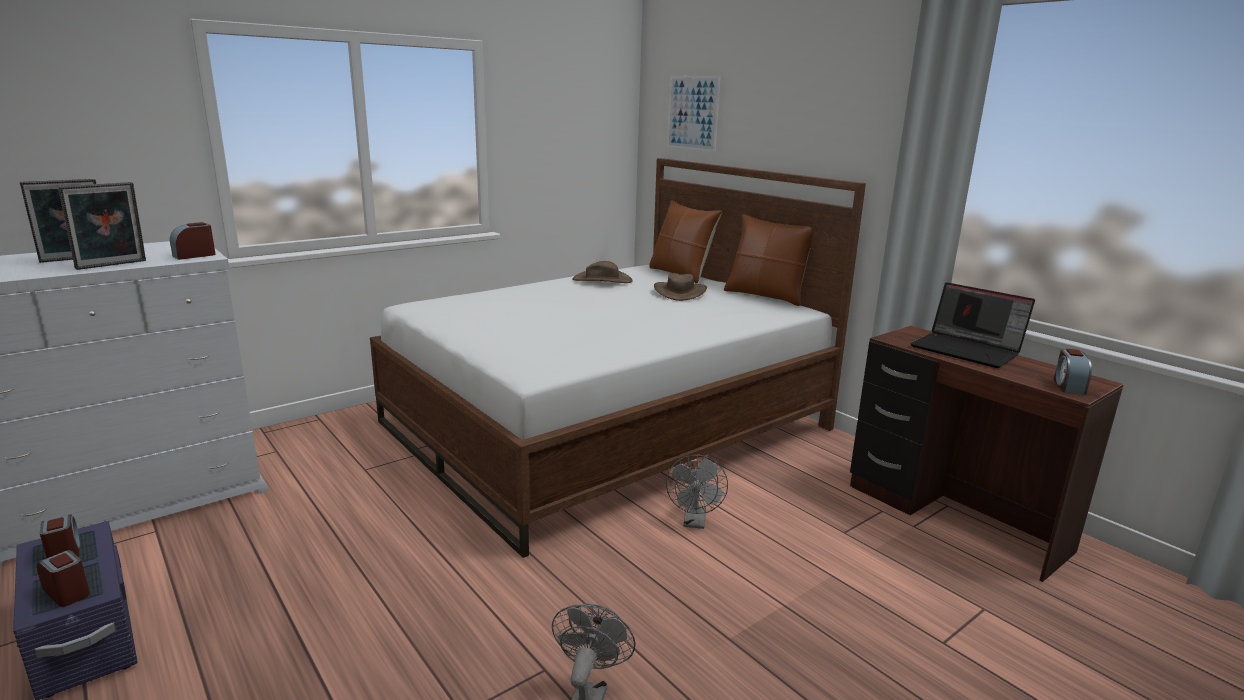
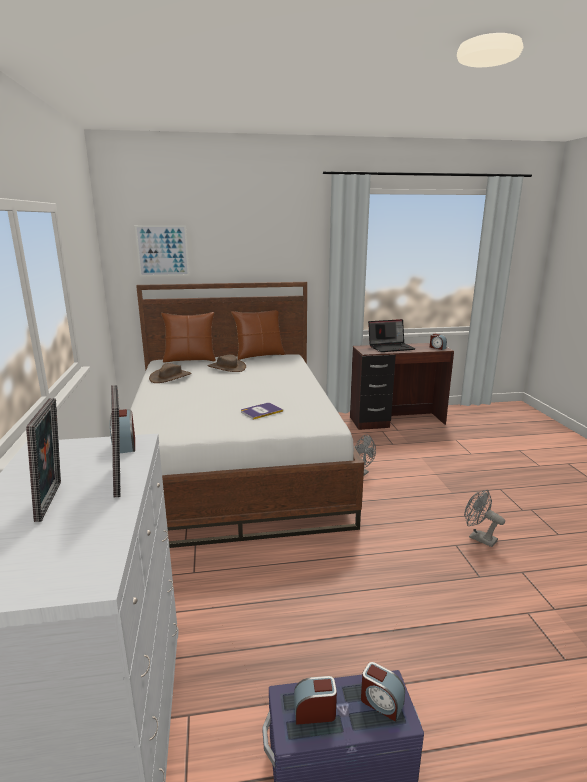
camera: 60 degrees left, 0 degrees up
alarm clock [37,550,90,607] -> alarm clock turned 120 degrees counterclockwise [361,662,405,722]
none -> book [241,403,283,420]

